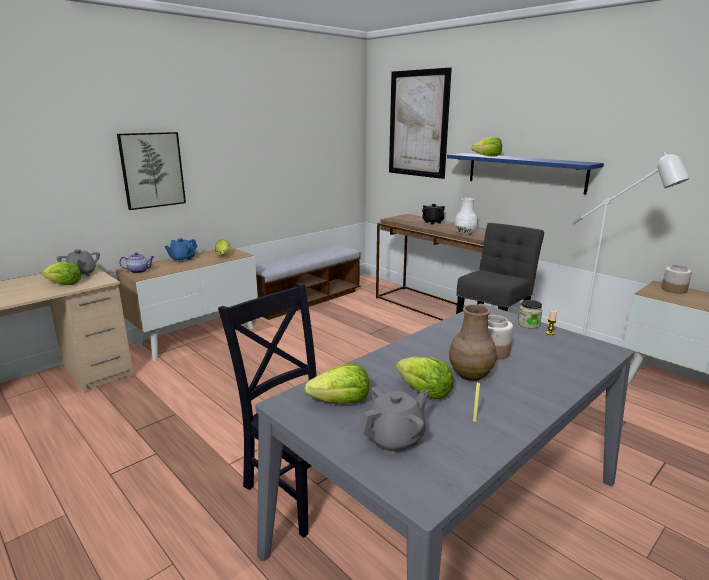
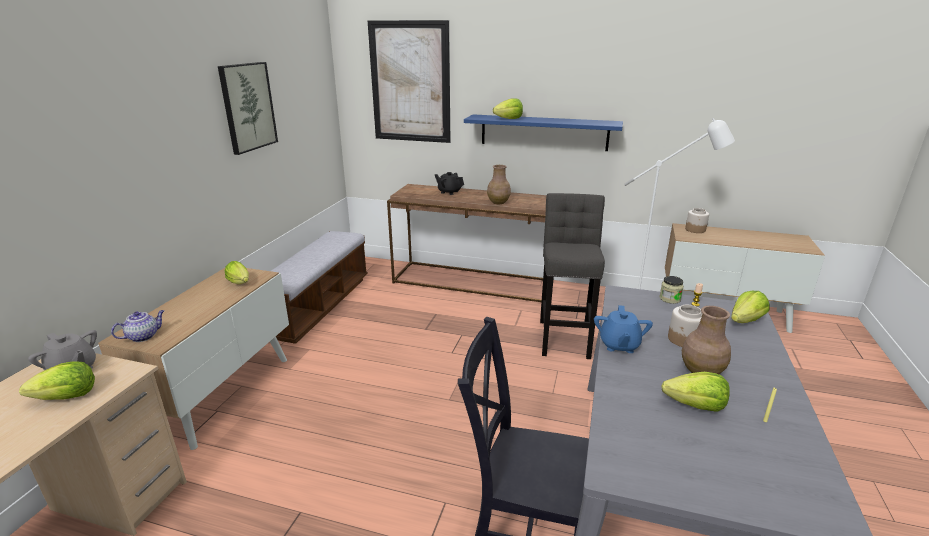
camera: 30 degrees left, 5 degrees up
picture [117,132,186,210] -> picture moved to [218,62,278,155]
blue teapot [164,238,197,262] -> blue teapot moved to [594,305,653,353]
lettuce [304,363,369,404] -> lettuce moved to [731,291,770,323]
grey teapot [359,387,428,455] -> none
white vase [454,198,478,235] -> brown vase [487,165,511,204]

